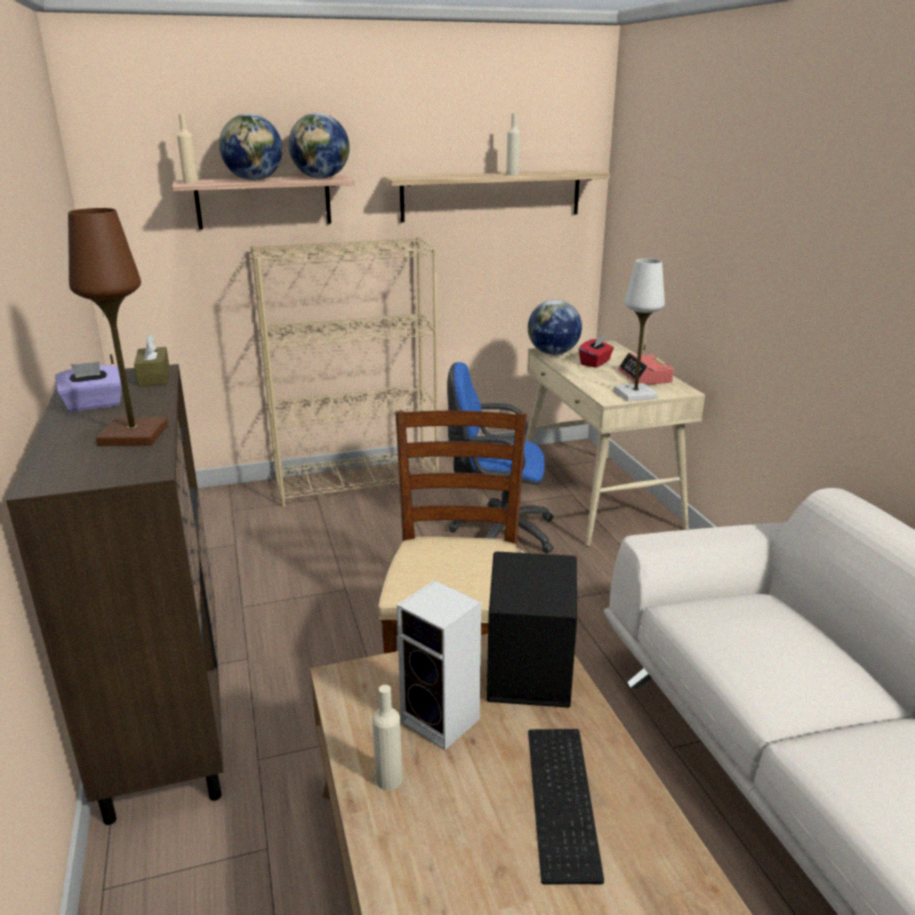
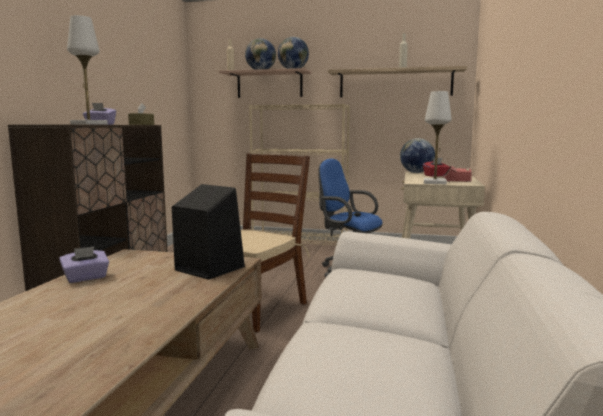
camera: 30 degrees right, 15 degrees down
brown table lamp [68,208,168,446] -> white table lamp [67,15,108,125]
beige bottle [372,685,402,790] -> purple tissue box [59,246,109,283]
speaker [397,580,481,750] -> none
keyboard [528,729,604,884] -> none

